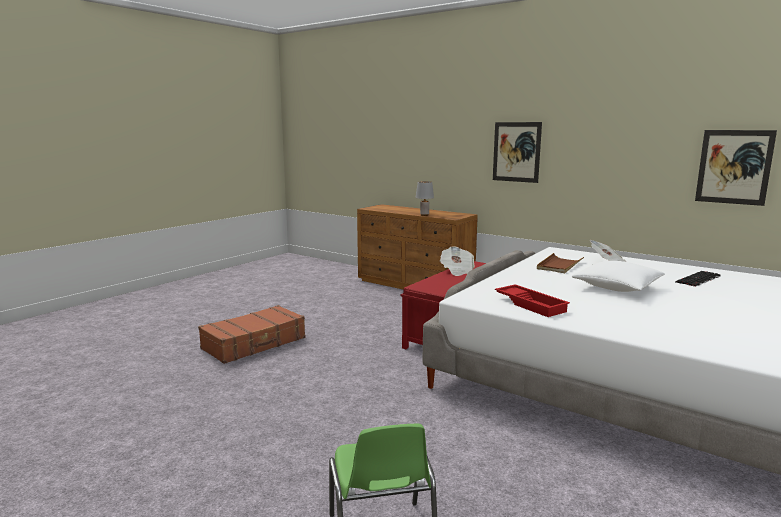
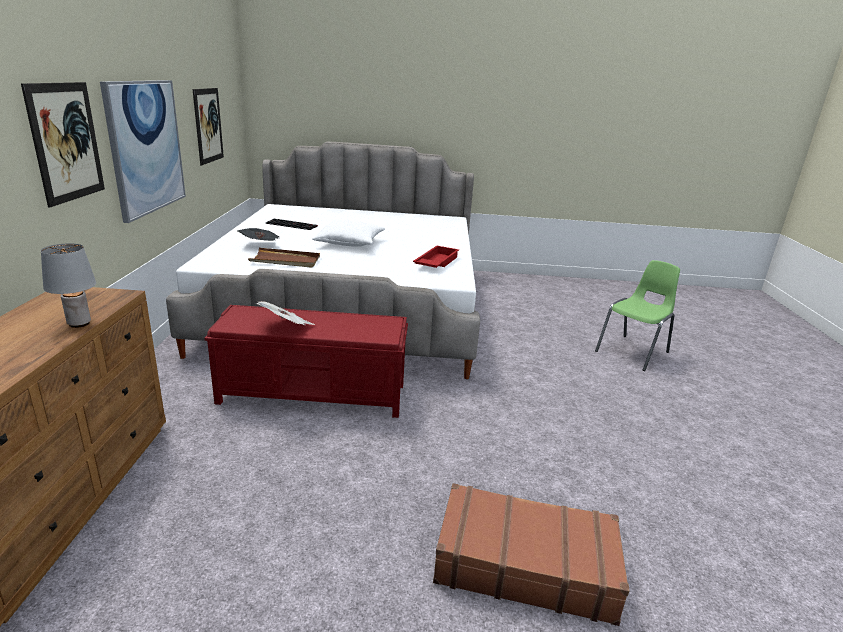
camera: 125 degrees left, 10 degrees up
none -> picture [100,80,186,223]

